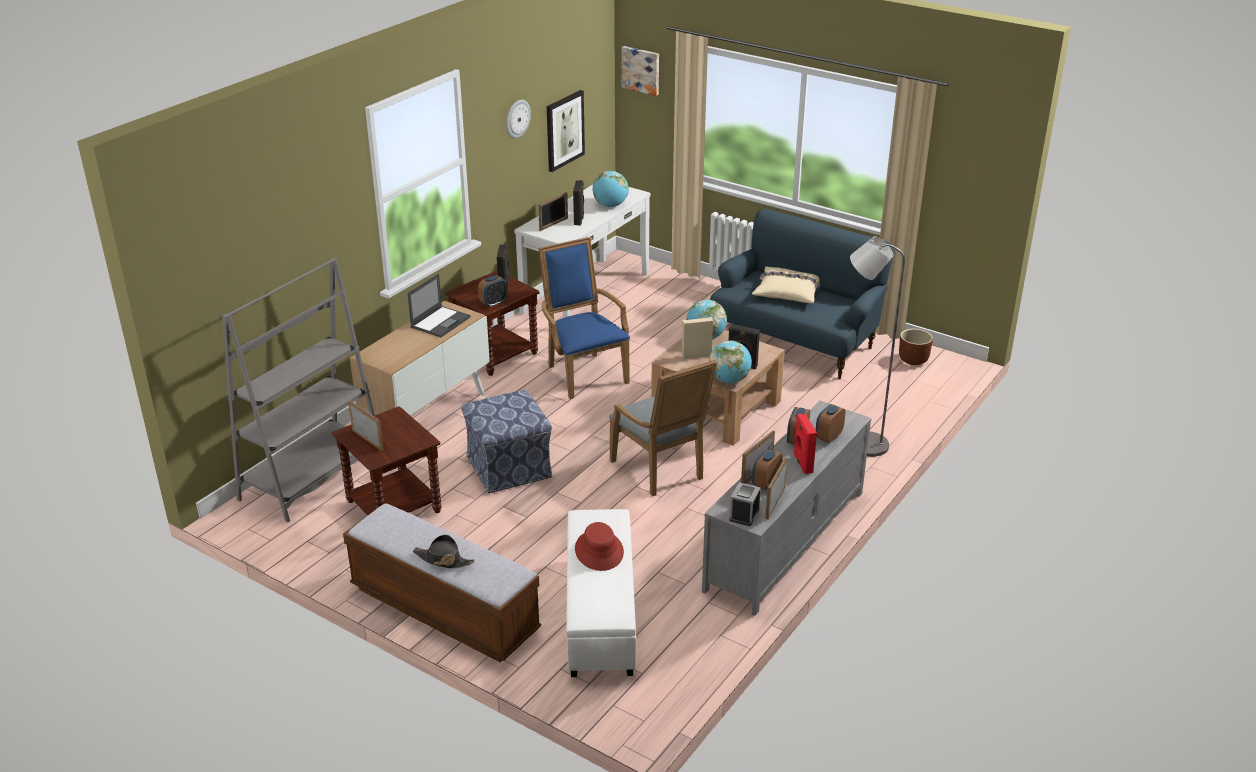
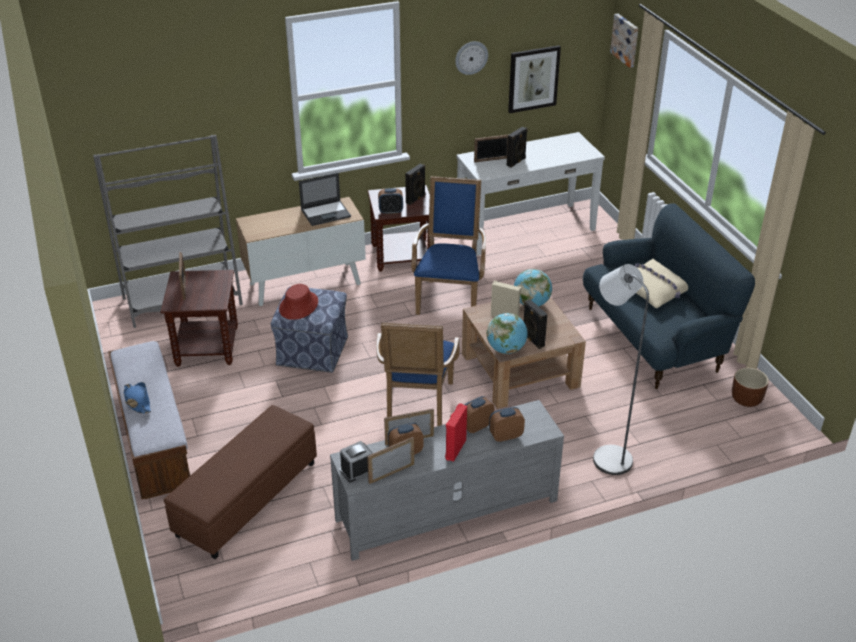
camera: 35 degrees right, 5 degrees up
black hat [413,535,474,569] -> blue hat [123,382,151,414]
white ottoman [566,509,636,677] -> brown ottoman [164,405,317,559]
red hat [575,522,624,571] -> red hat moved to [279,284,318,320]
globe [592,171,629,207] -> none
grey armchair [609,360,717,497] -> blue armchair [376,322,460,426]

